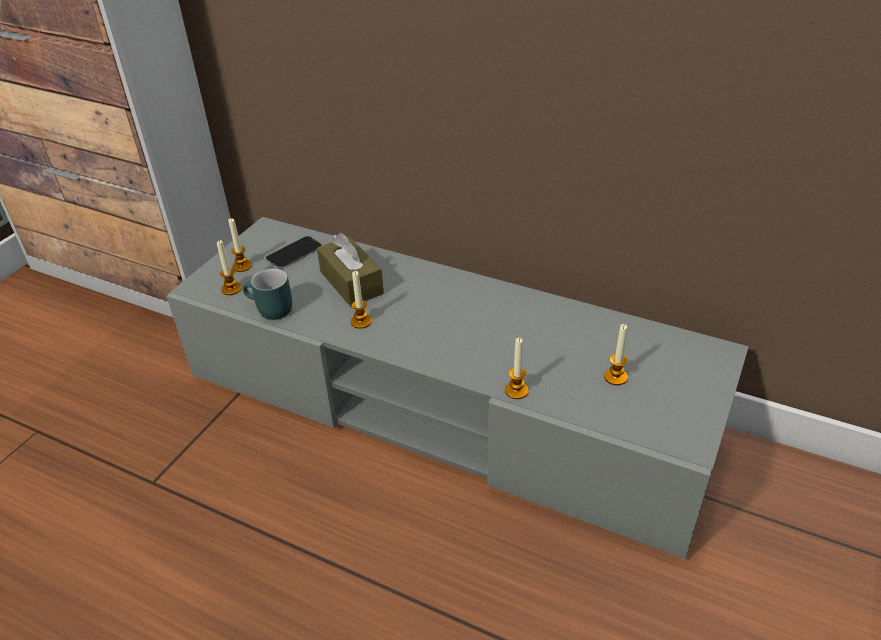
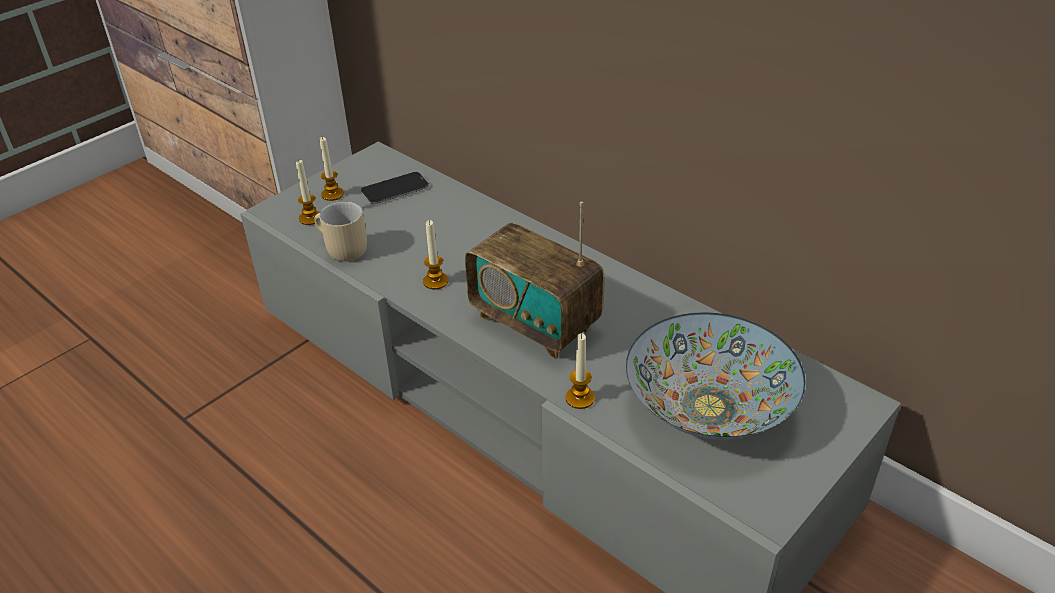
camera: 15 degrees right, 0 degrees up
turquoise mug [242,268,292,320] -> beige mug [314,201,367,262]
brown tissue box [317,233,384,307] -> none
candle [604,324,628,385] -> bowl [626,312,805,440]
none -> radio [465,202,605,359]

